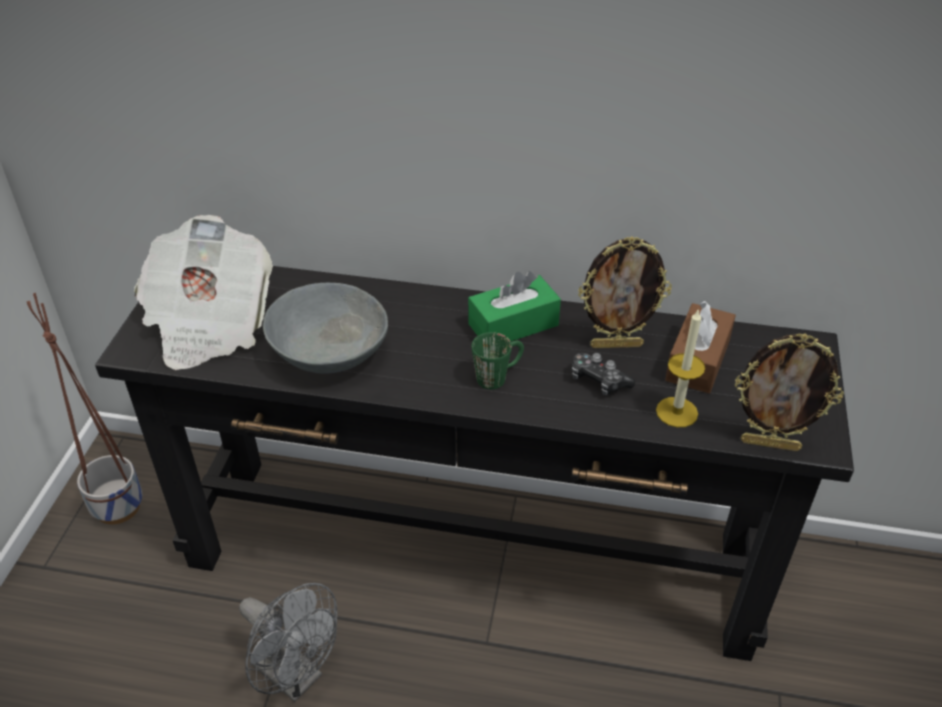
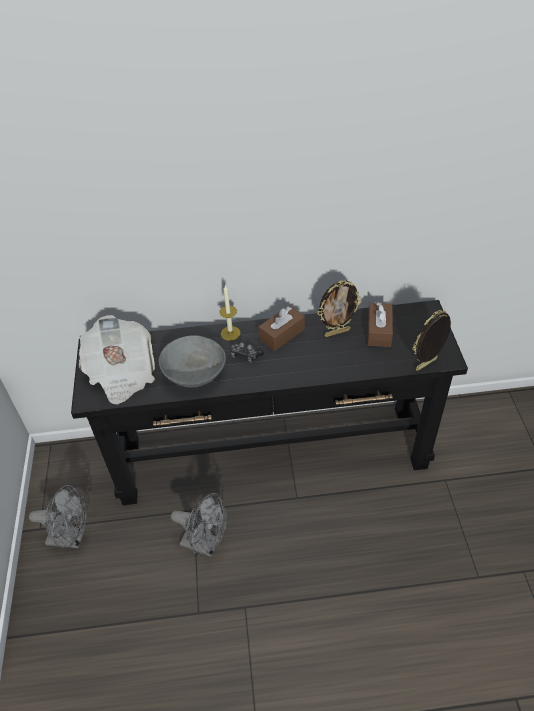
camera: 15 degrees left, 5 degrees up
planter [26,293,142,525] -> none
green tissue box [468,271,561,342] -> brown tissue box [258,306,305,351]
green mug [472,332,524,389] -> none
game controller [572,353,635,395] -> game controller moved to [230,342,264,363]
candle [656,308,705,427] -> candle moved to [219,286,241,341]
picture frame [735,333,844,451] -> picture frame turned 150 degrees clockwise [412,310,451,371]
none -> grey fan [29,485,87,549]

